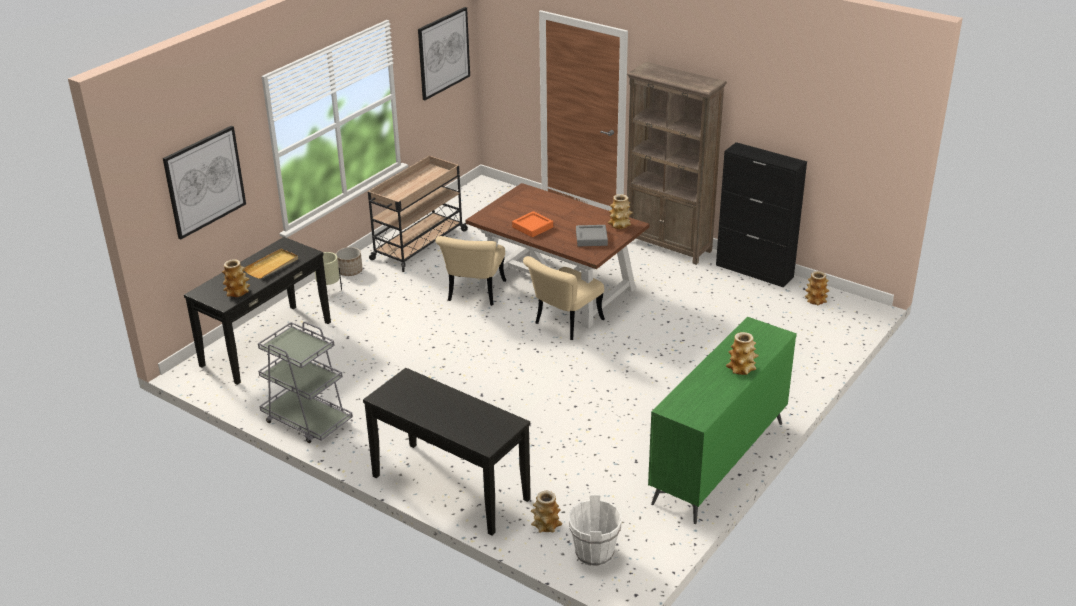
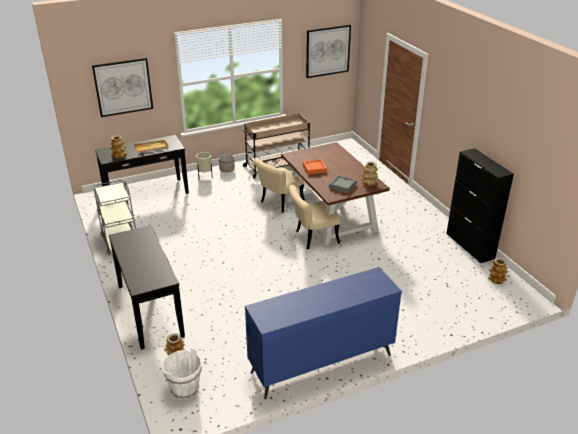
camera: 30 degrees right, 0 degrees up
brown bookcase [627,62,727,265] -> none
green dresser [648,317,797,524] -> blue dresser [245,267,402,399]
vase [726,332,759,375] -> none

